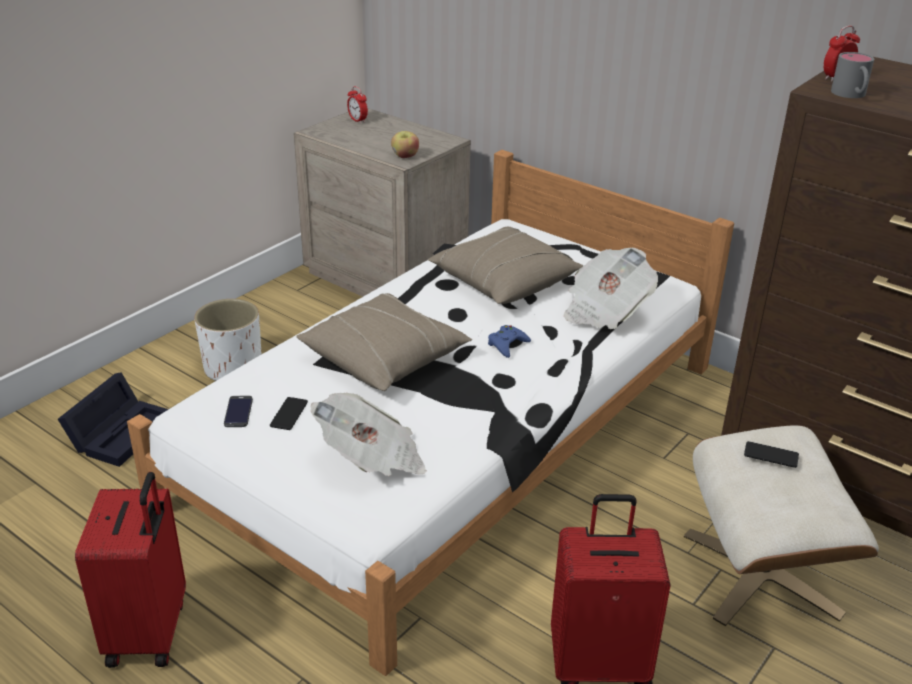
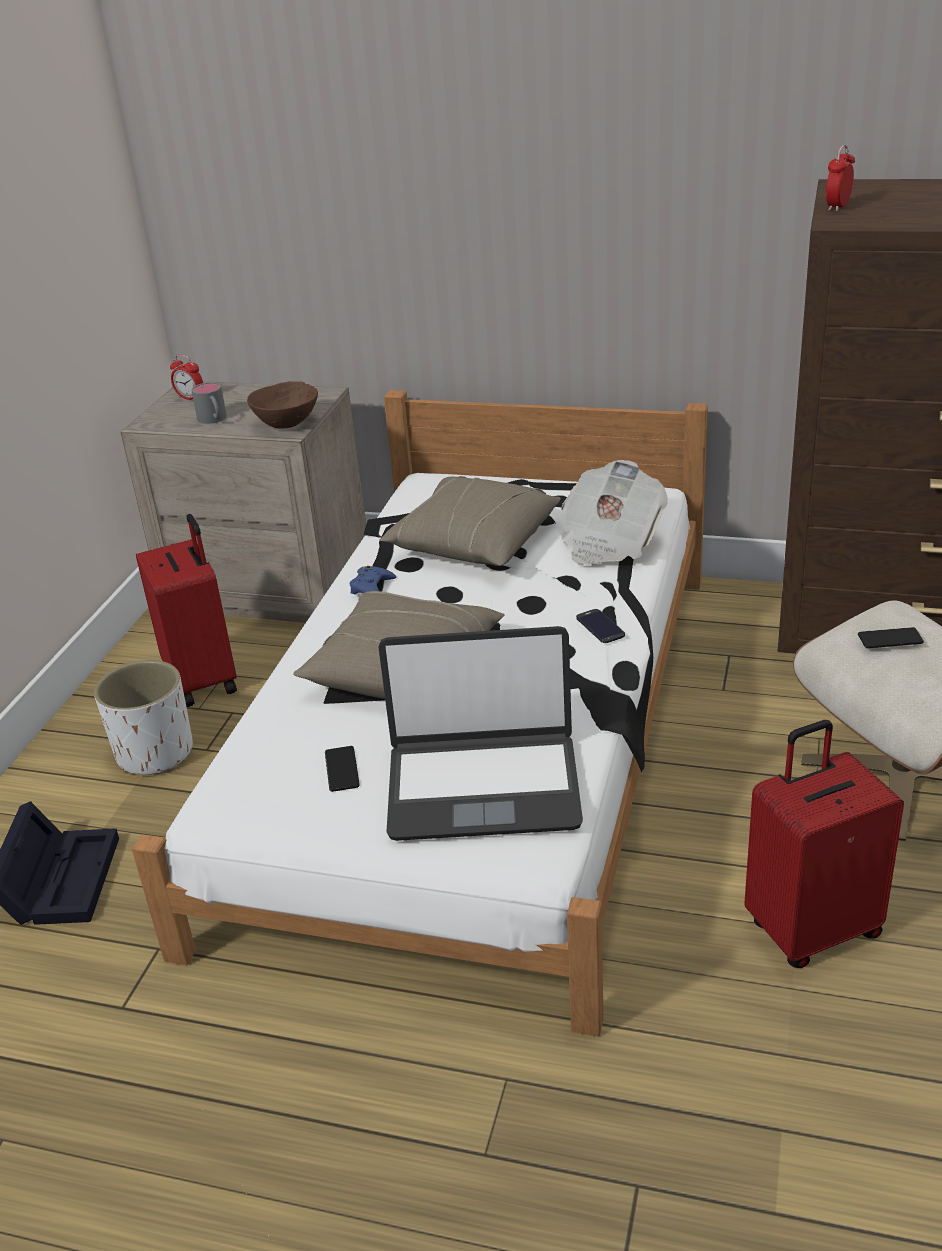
camera: 20 degrees left, 0 degrees up
red suitcase [75,472,186,668] -> red suitcase moved to [136,514,237,707]
phone [224,396,253,427] -> phone moved to [576,609,625,643]
newspaper [310,393,427,476] -> laptop [378,626,583,841]
apple [391,131,419,158] -> brown bowl [247,381,318,429]
blue game controller [488,325,531,358] -> blue game controller moved to [350,566,396,595]
grey mug [831,52,874,98] -> grey mug moved to [191,382,227,424]

